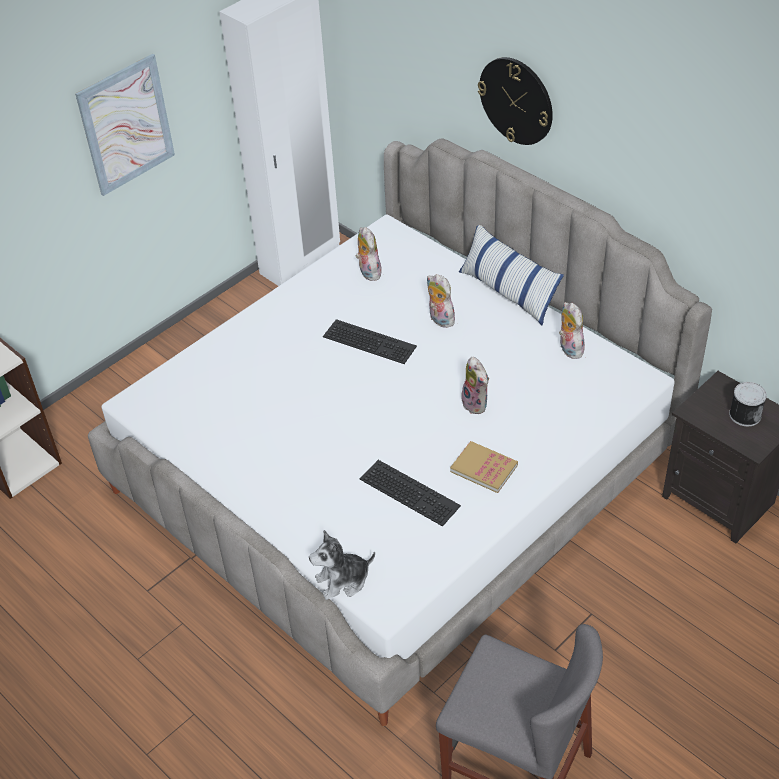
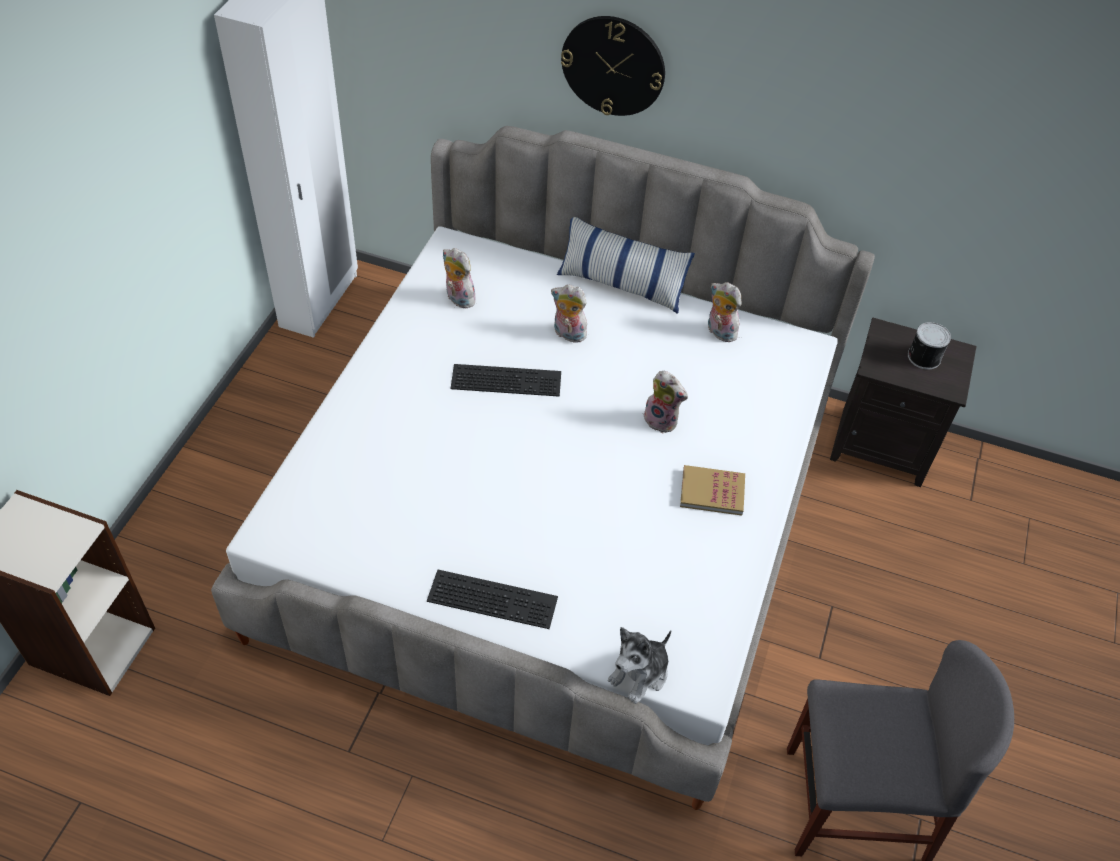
camera: 30 degrees left, 5 degrees up
picture [75,54,175,196] -> none
keyboard [359,460,461,527] -> keyboard moved to [427,570,558,629]

